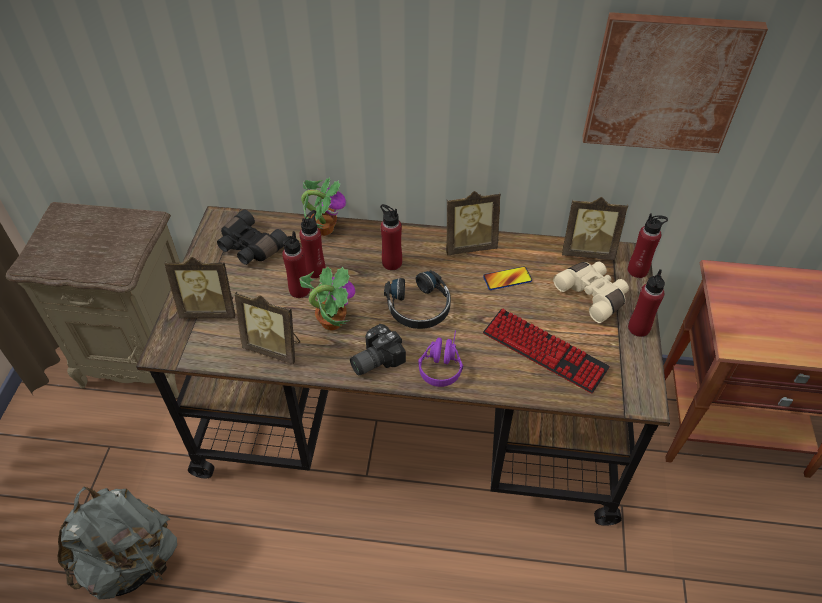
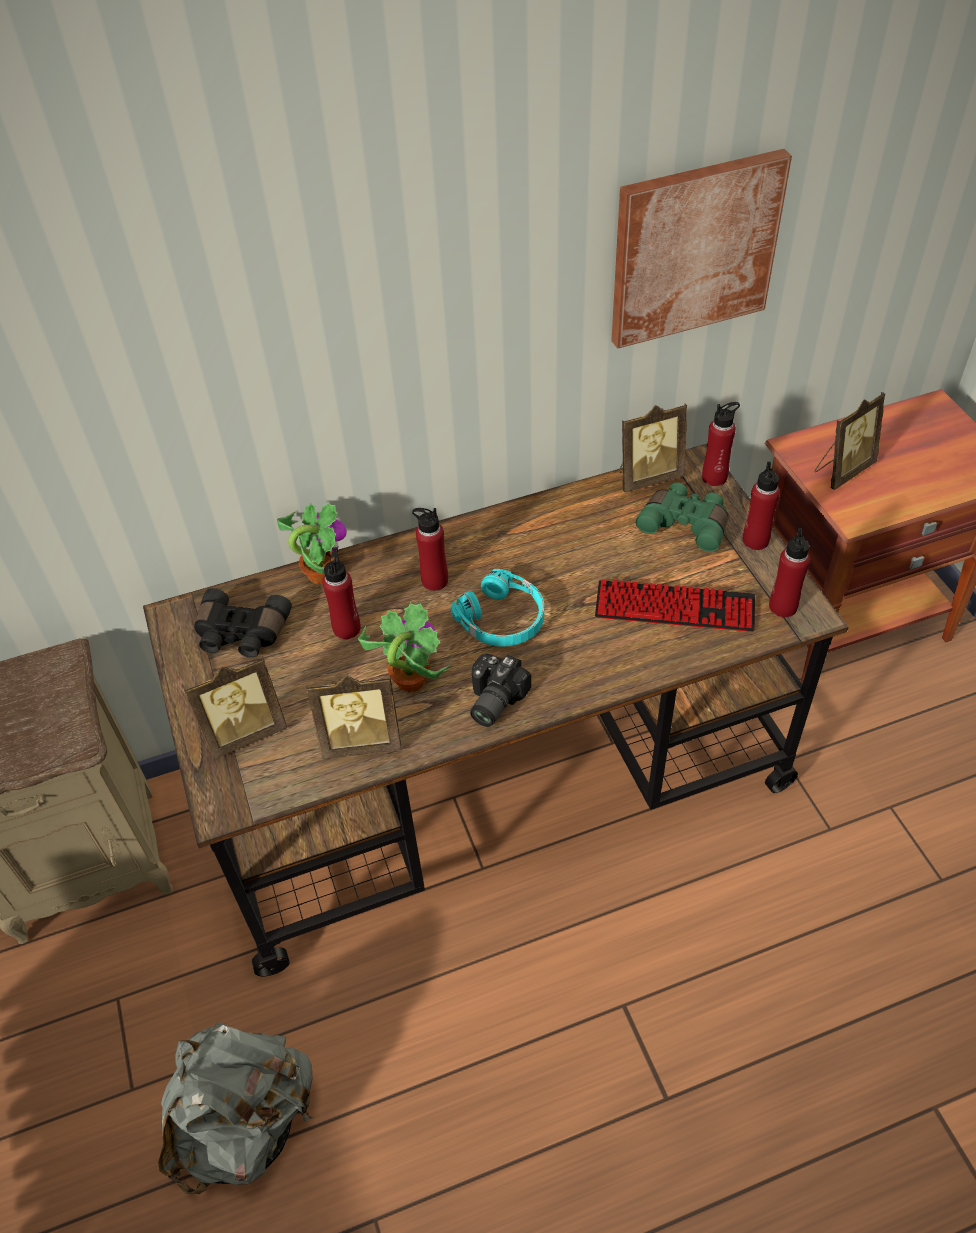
camera: 25 degrees left, 0 degrees up
red bottle [282,231,310,298] -> red bottle moved to [769,528,810,617]
black headphones [384,270,451,329] -> turquoise headphones [451,569,544,647]
purple headphones [418,331,463,387] -> none
picture frame [447,191,501,255] -> picture frame moved to [814,392,885,490]
phone [483,266,532,290] -> none
beige binoculars [553,261,629,323] -> green binoculars [636,482,728,552]

